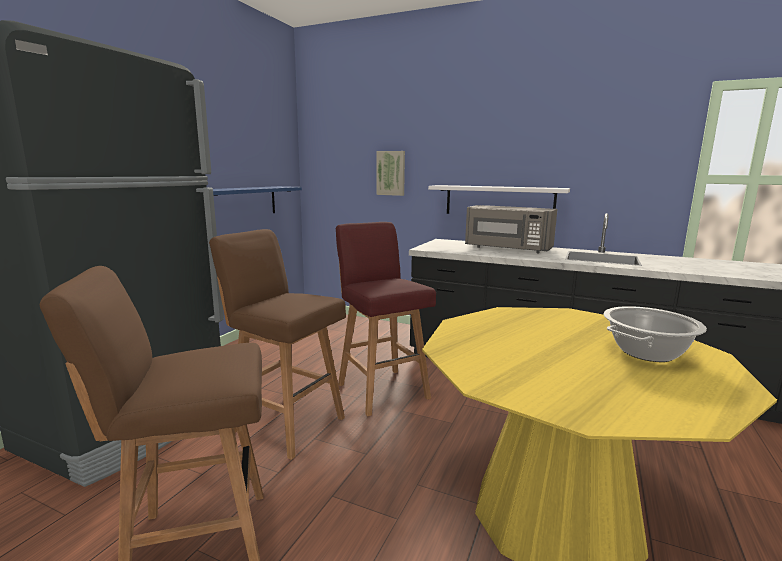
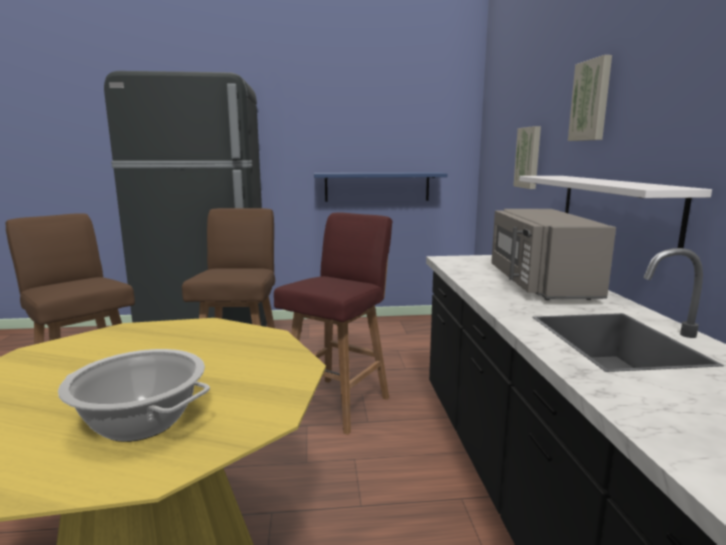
camera: 60 degrees right, 0 degrees up
none -> picture [568,55,612,141]

